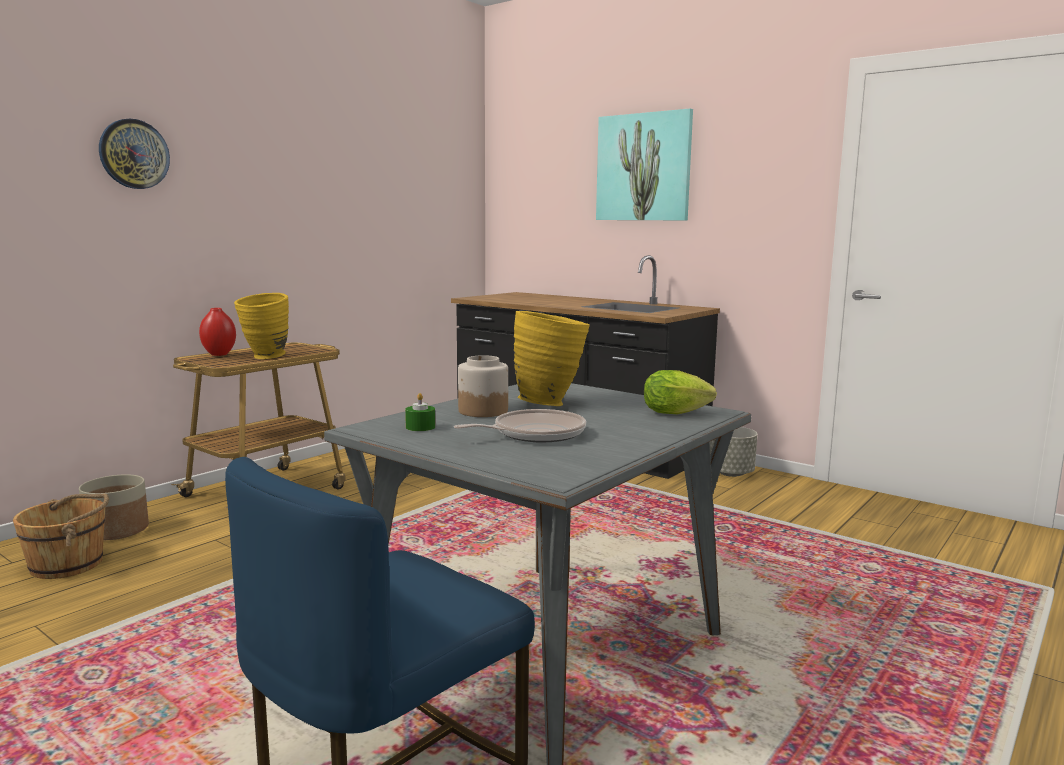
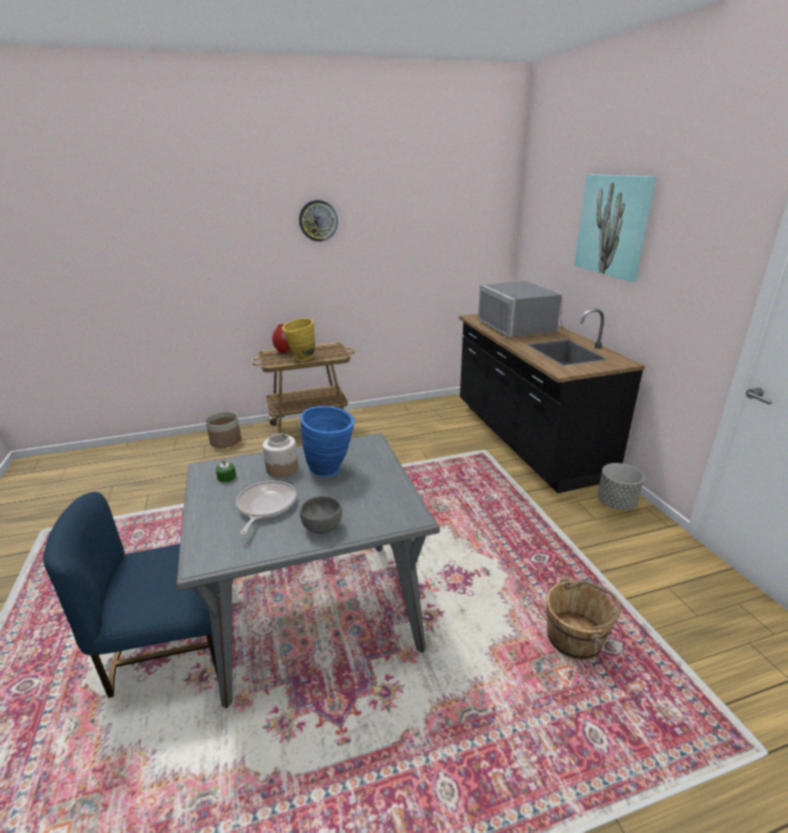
camera: 35 degrees right, 15 degrees up
brown bucket [13,493,109,579] -> brown bucket moved to [546,578,621,660]
wall clock [99,119,170,189] -> wall clock moved to [299,200,338,242]
frying pan [454,409,586,442] -> frying pan turned 90 degrees counterclockwise [236,481,296,535]
yellow vase [514,311,590,406] -> blue vase [300,406,355,477]
lettuce [644,370,717,414] -> none
none -> grey bowl [300,496,342,534]
none -> grey microwave [478,281,563,337]

